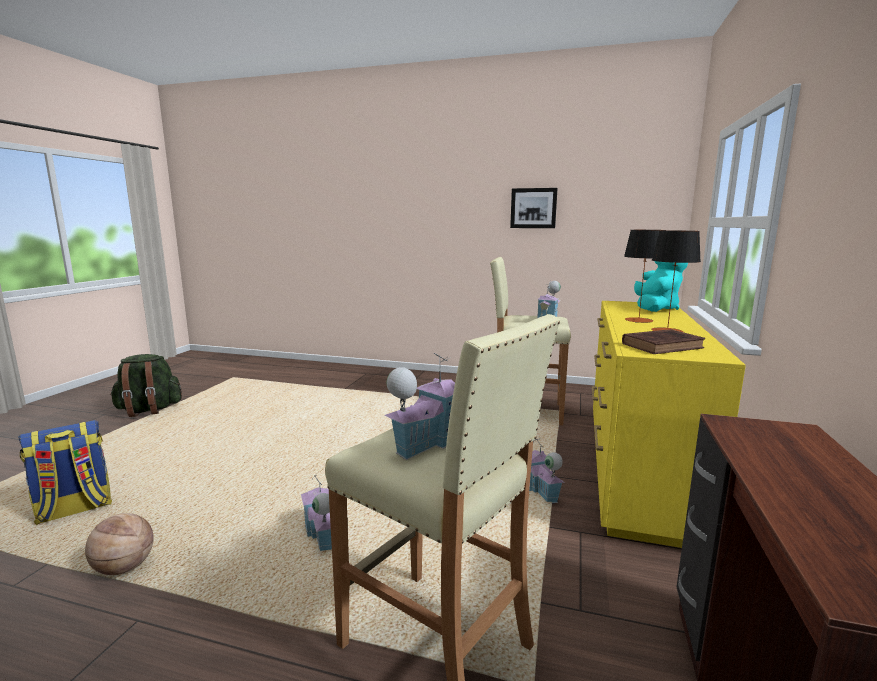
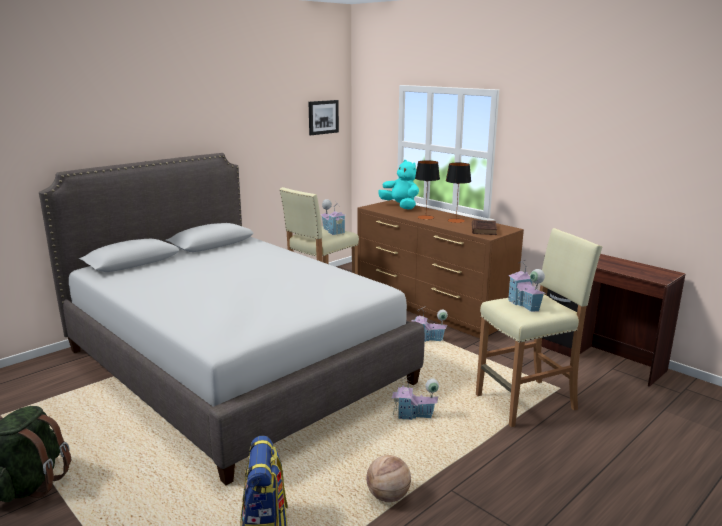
camera: 60 degrees left, 5 degrees up
picture [510,188,558,228] -> picture moved to [309,100,339,135]
yellow dresser [592,301,746,548] -> brown dresser [358,200,524,339]
none -> grey bed [39,153,425,485]

